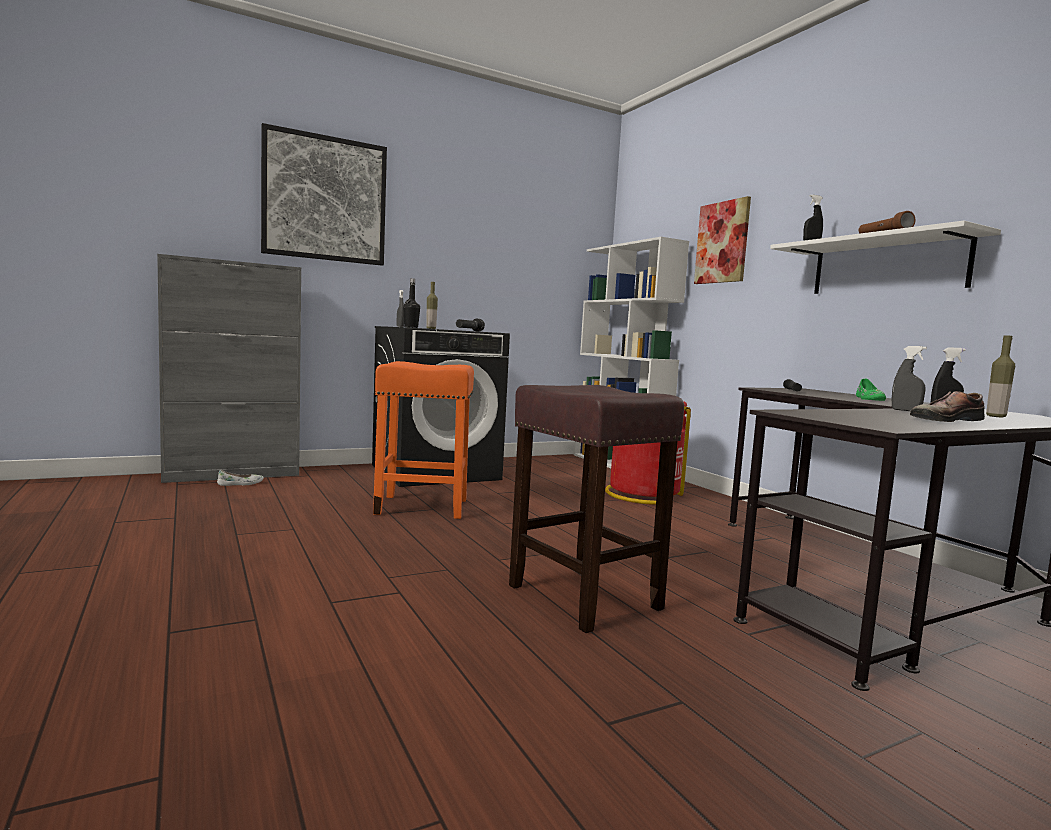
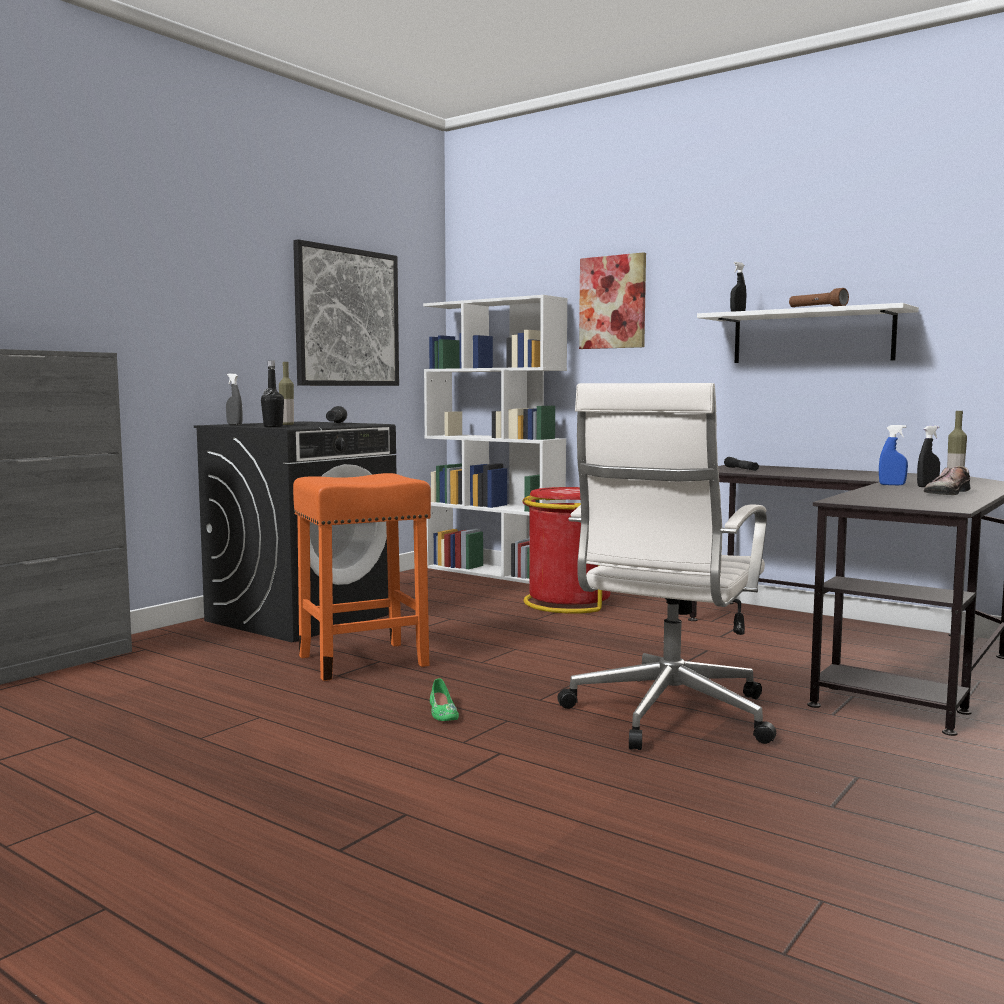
camera: 25 degrees left, 0 degrees up
white shoe [217,470,264,486] -> none
picture [261,123,387,266] -> picture moved to [293,239,399,386]
brown stool [509,385,684,633] -> white office chair [557,383,776,750]
green shoe [856,379,886,401] -> green shoe moved to [430,678,459,721]
grey spray bottle [892,346,927,411] -> blue spray bottle [879,425,908,485]

